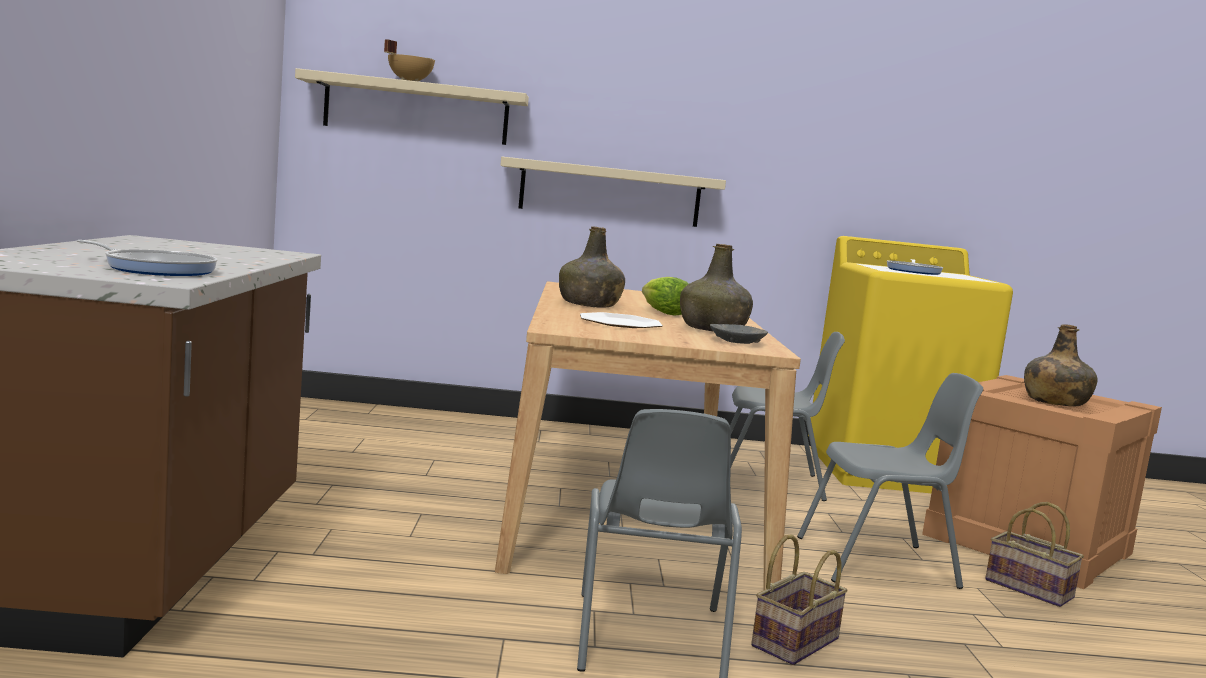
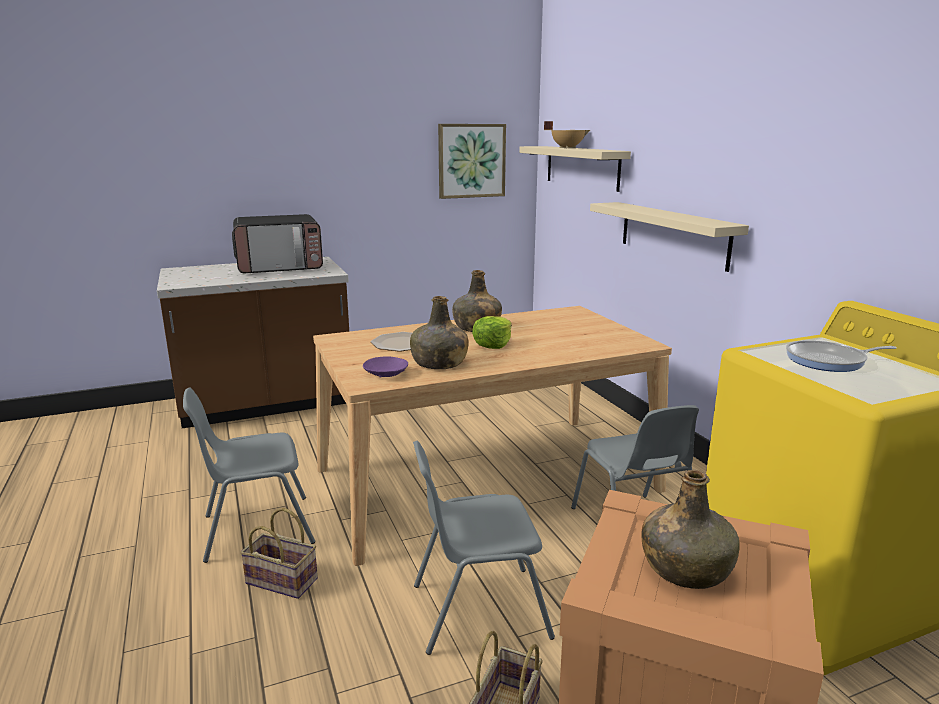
camera: 70 degrees right, 10 degrees up
frying pan [76,240,218,276] -> none
grey bowl [710,324,768,344] -> purple bowl [363,356,408,378]
grey chair [797,373,983,589] -> grey chair turned 105 degrees clockwise [413,441,555,655]
none -> microwave [232,214,323,273]
none -> picture [438,124,506,199]

